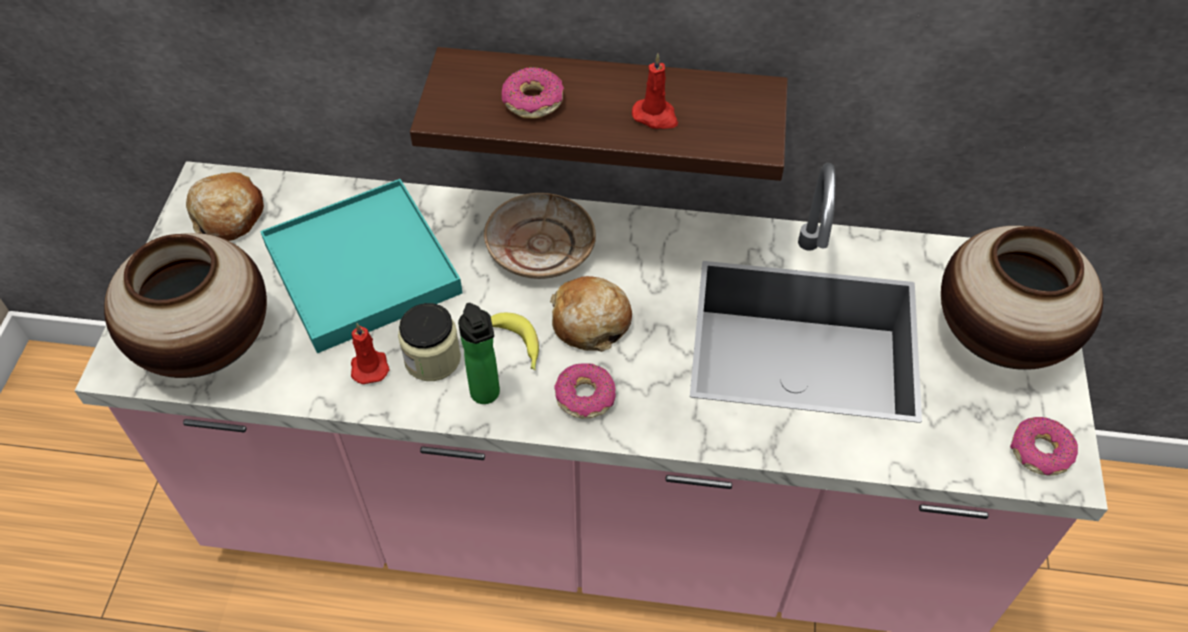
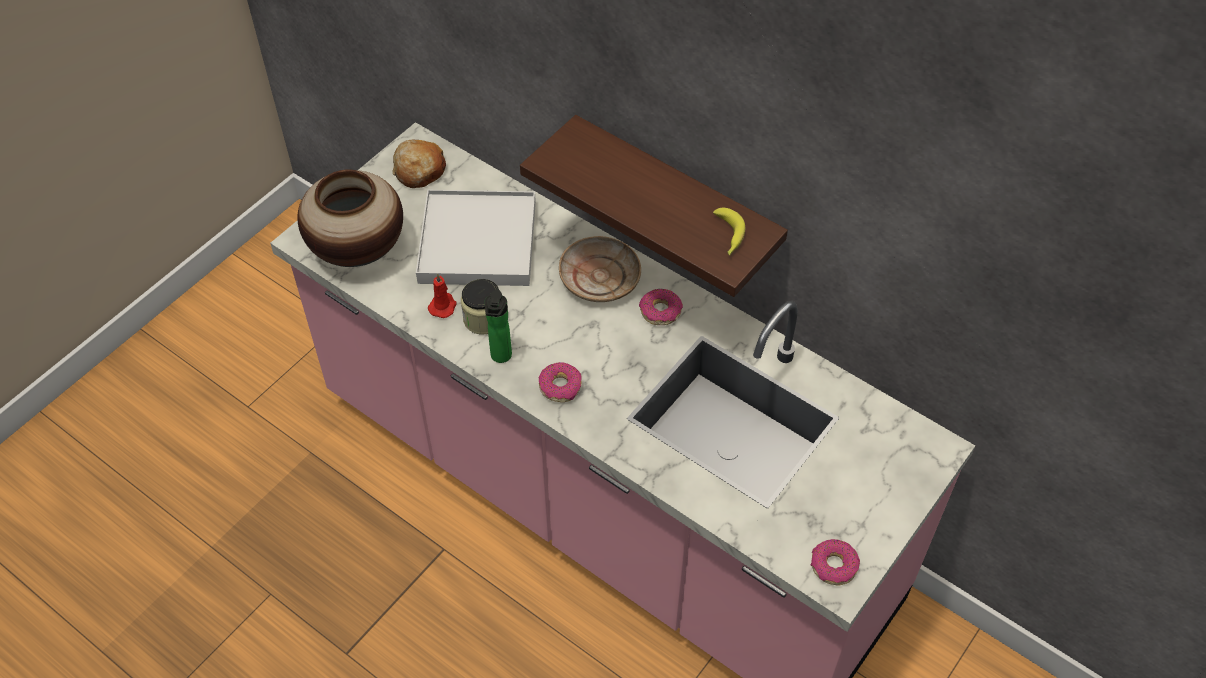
camera: 30 degrees right, 0 degrees up
turquoise tray [260,179,463,353] -> white tray [416,190,536,286]
banana [491,313,539,370] -> banana moved to [713,208,745,256]
donut [502,67,564,119] -> donut moved to [639,289,683,325]
bread [550,276,632,352] -> none
red candle [632,54,678,129] -> none
vase [941,226,1103,370] -> none

